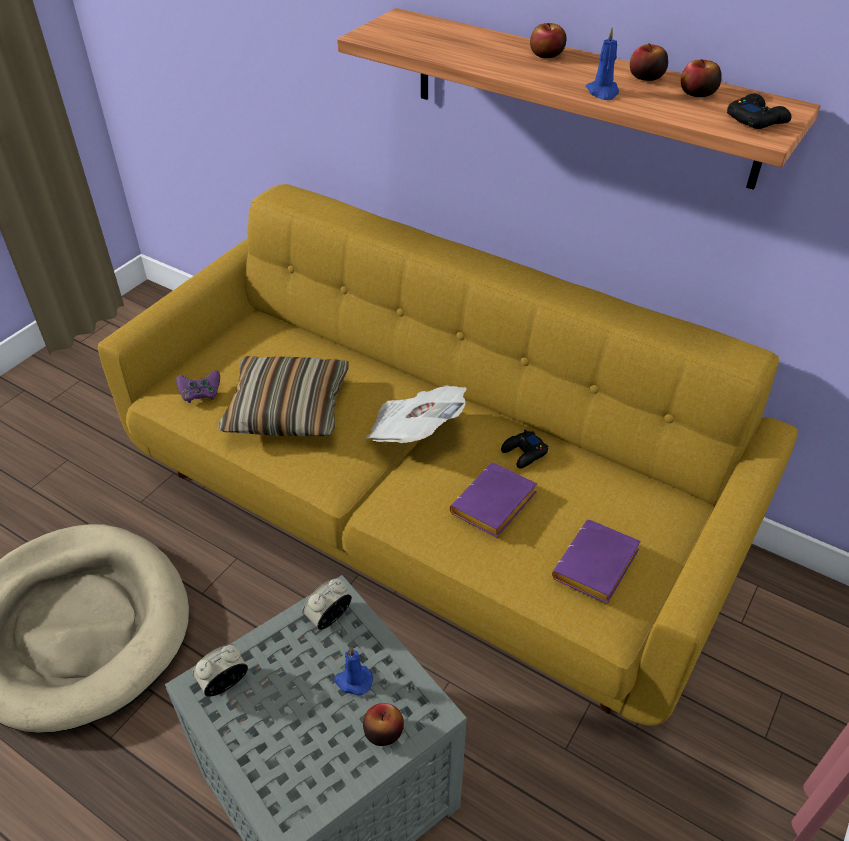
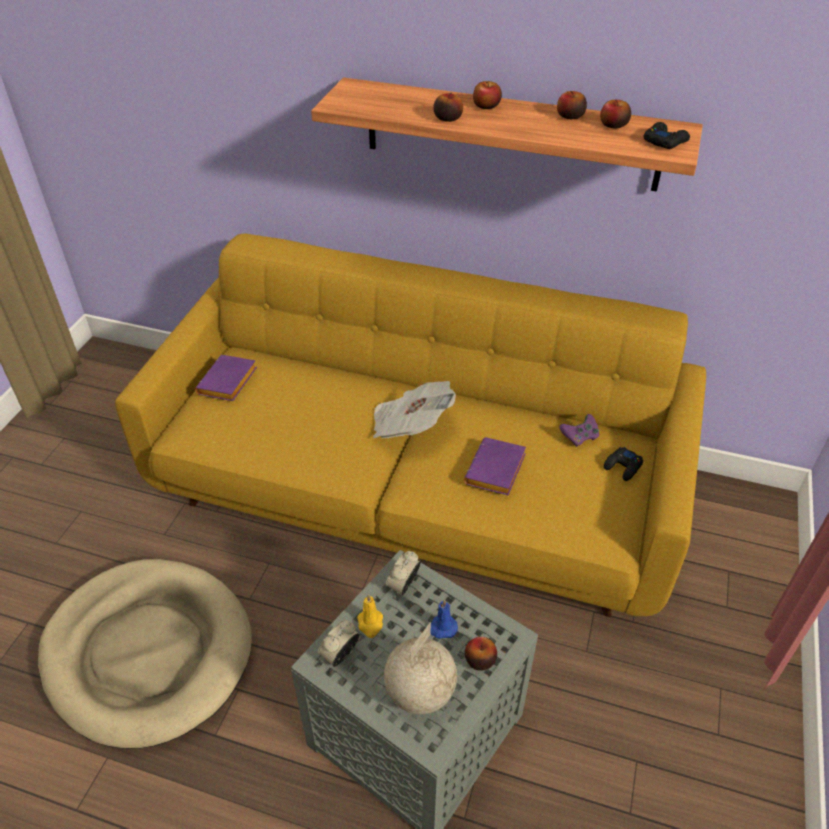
camera: 15 degrees left, 0 degrees up
purple game controller [176,370,220,403] -> purple game controller moved to [559,414,599,447]
pillow [218,356,349,436] -> none
black game controller [501,430,548,469] -> black game controller moved to [604,447,643,481]
purple book [552,520,641,604] -> purple book moved to [195,355,257,401]
blue candle [586,27,619,100] -> none
none -> yellow candle [357,594,383,638]
none -> globe [384,622,457,714]
none -> apple [433,93,463,122]

